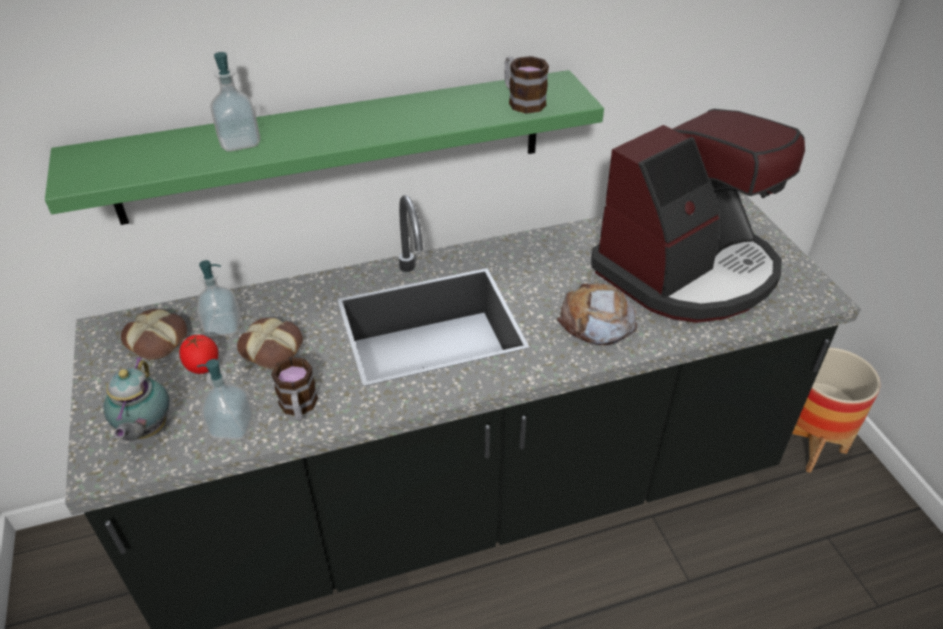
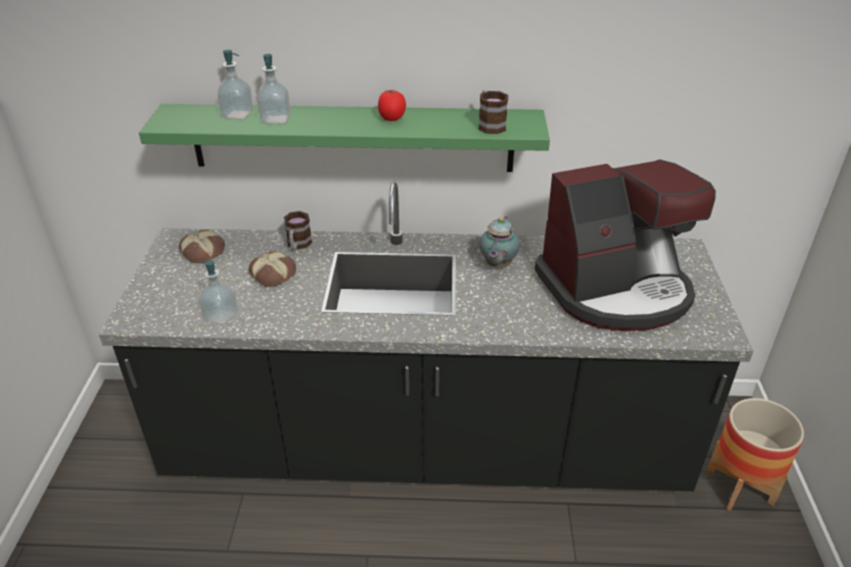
camera: 20 degrees right, 5 degrees down
teapot [103,357,170,441] -> teapot moved to [479,216,520,268]
tomato [179,335,218,374] -> tomato moved to [378,90,406,121]
soap dispenser [197,260,240,337] -> soap dispenser moved to [217,50,253,120]
mug [271,357,318,421] -> mug moved to [284,211,312,250]
bread [557,283,637,345] -> none

